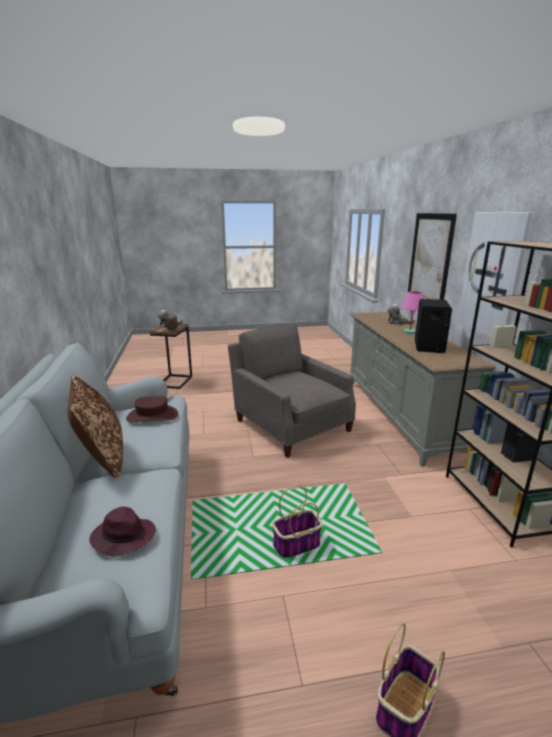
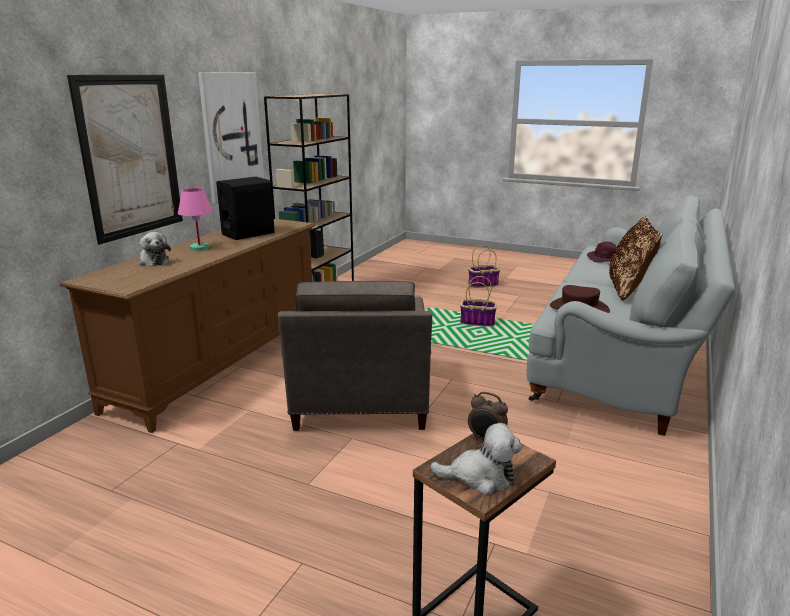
camera: 145 degrees left, 0 degrees up
grey cabinet [349,312,496,467] -> brown cabinet [60,219,316,433]

